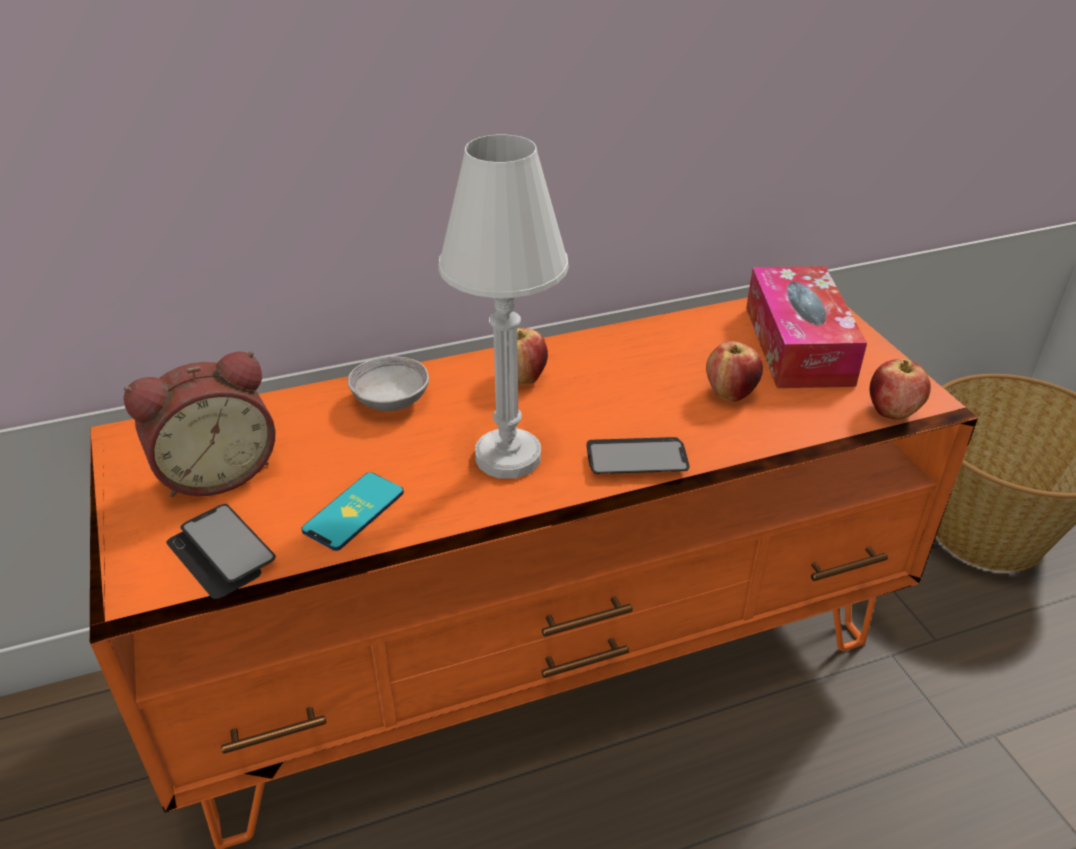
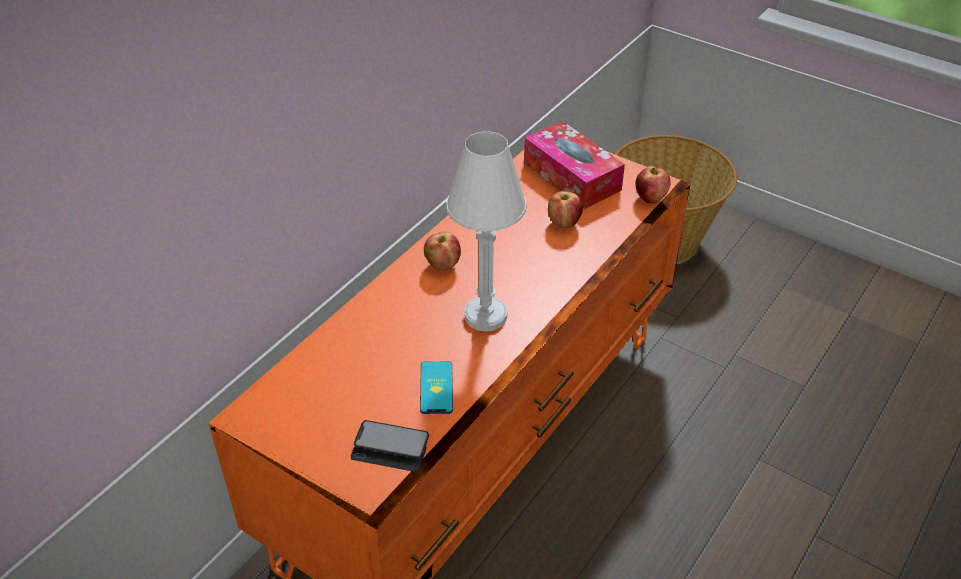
camera: 35 degrees left, 5 degrees up
alarm clock [123,351,275,497] -> none
grey bowl [347,356,429,411] -> none
phone [587,437,690,474] -> none

